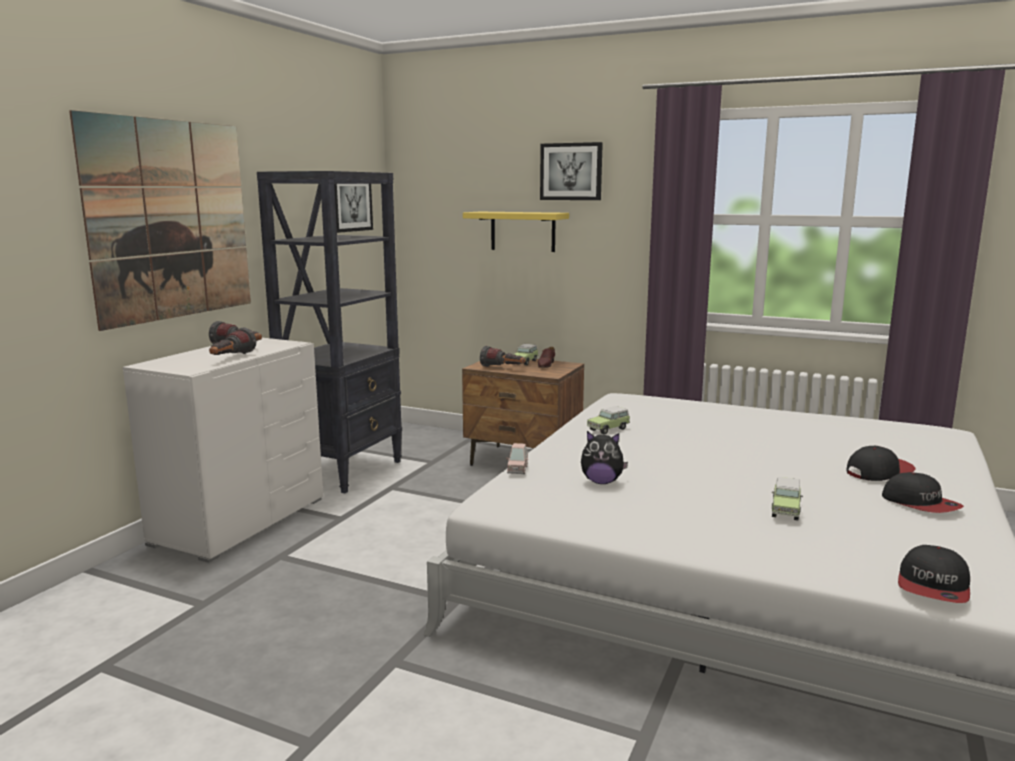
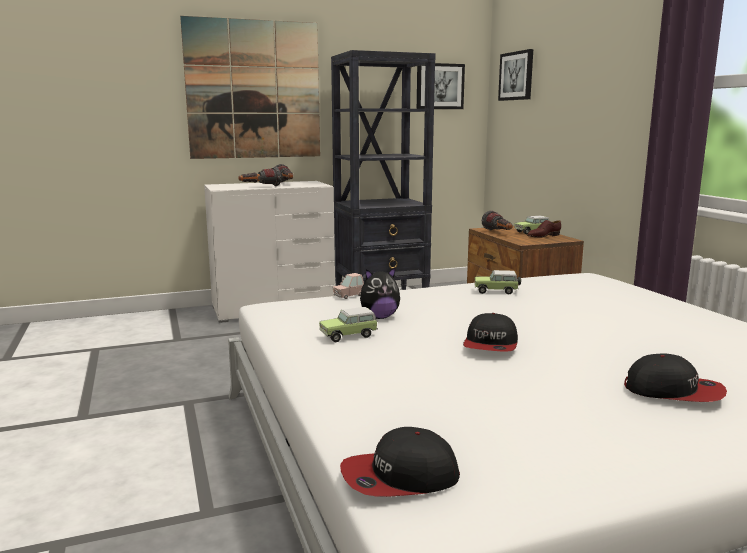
camera: 45 degrees right, 0 degrees up
yellow shelf [463,212,569,252] -> none
picture [540,142,603,200] -> picture moved to [498,49,533,101]
plush toy [581,431,628,484] -> plush toy turned 75 degrees counterclockwise [360,267,400,319]
toy car [772,477,803,521] -> toy car moved to [319,307,378,342]
cap [882,472,964,513] -> cap moved to [463,313,518,352]

